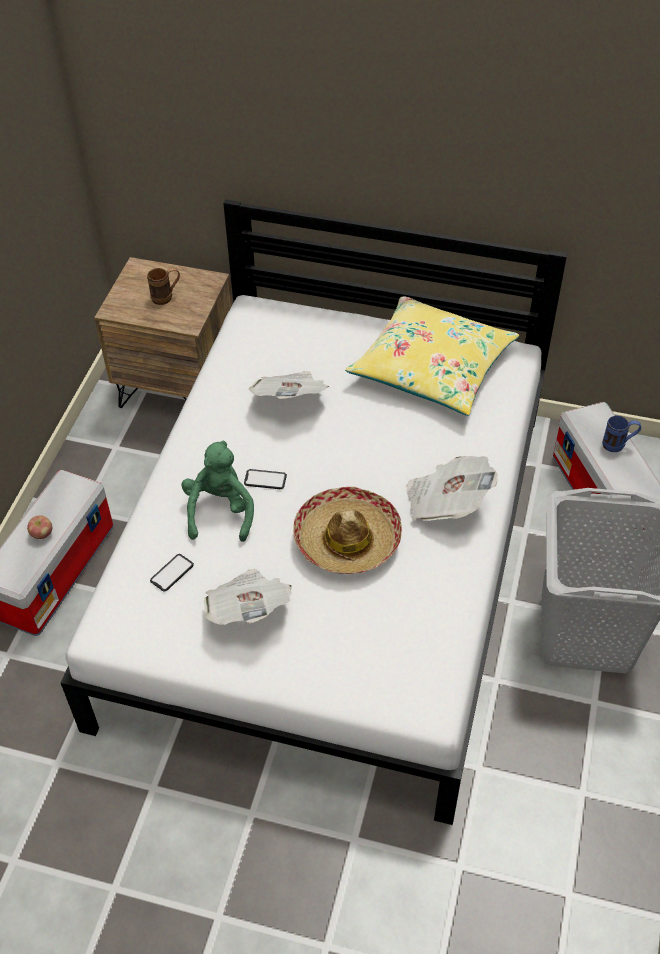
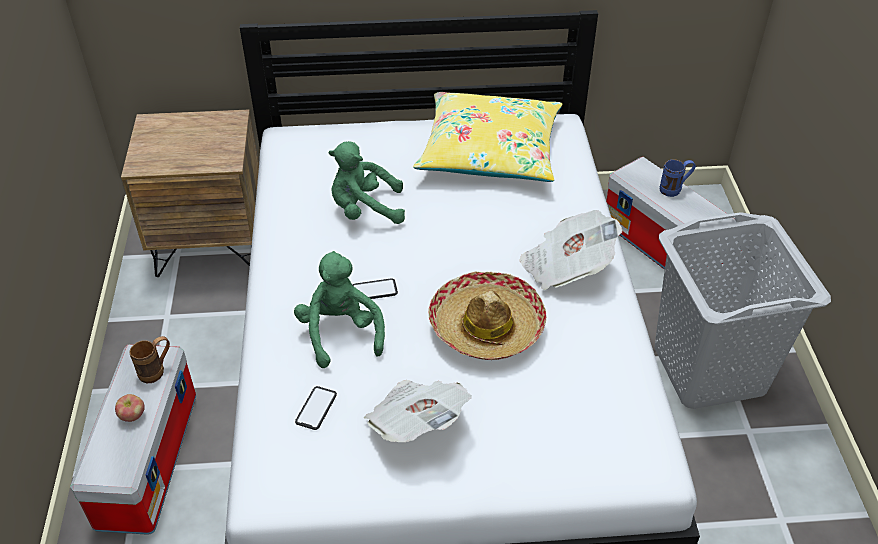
camera: 20 degrees left, 5 degrees down
brown mug [147,268,180,305] -> brown mug moved to [129,336,170,383]
newspaper [249,371,329,399] -> green plush toy [328,141,405,224]

